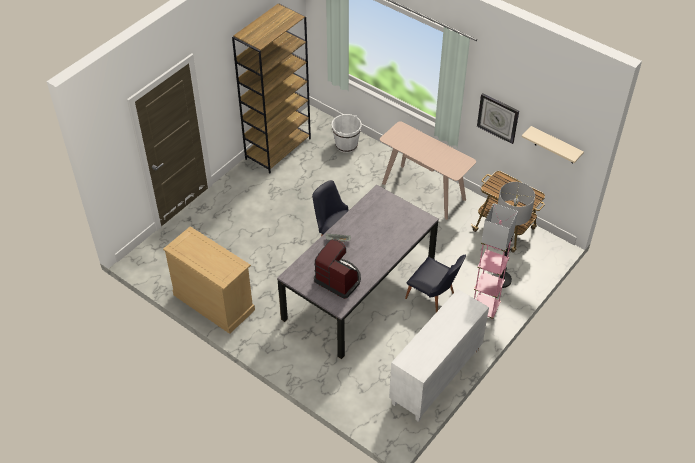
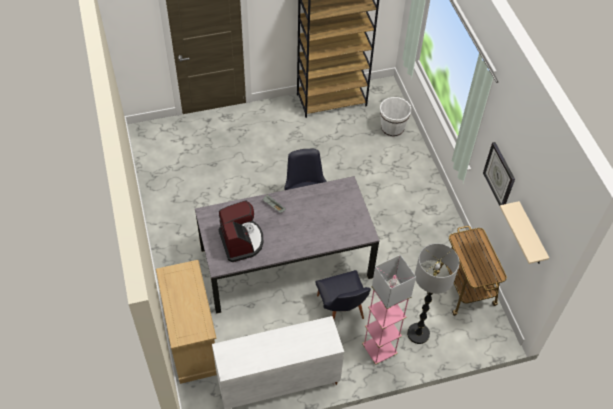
camera: 35 degrees right, 5 degrees up
beige dresser [163,226,255,334] -> beige dresser moved to [156,260,217,384]
beige console table [380,122,476,220] -> none

